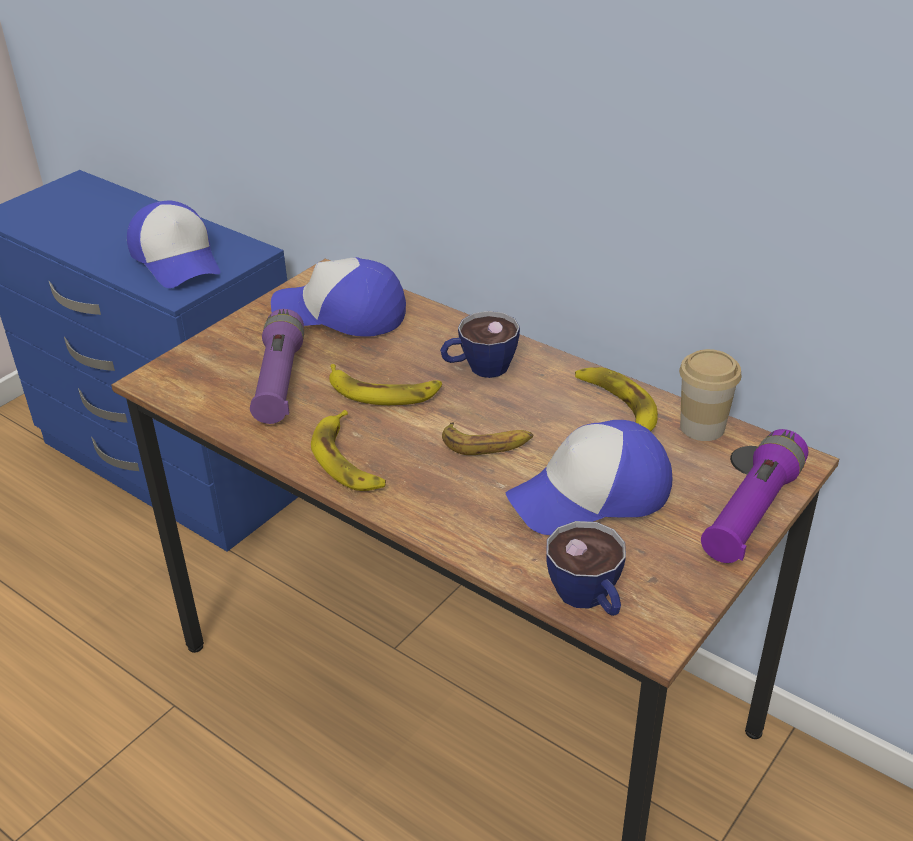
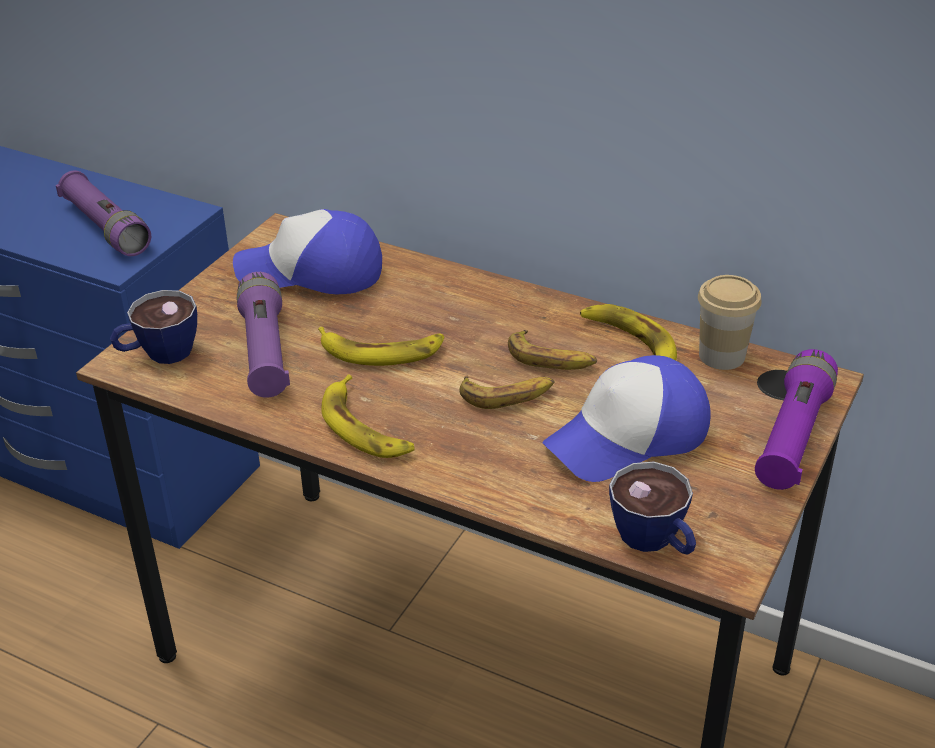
camera: 10 degrees left, 0 degrees up
cap [127,201,220,288] -> purple flashlight [56,170,151,256]
cup [440,311,520,378] -> cup moved to [110,290,197,364]
none -> banana [508,330,597,370]

